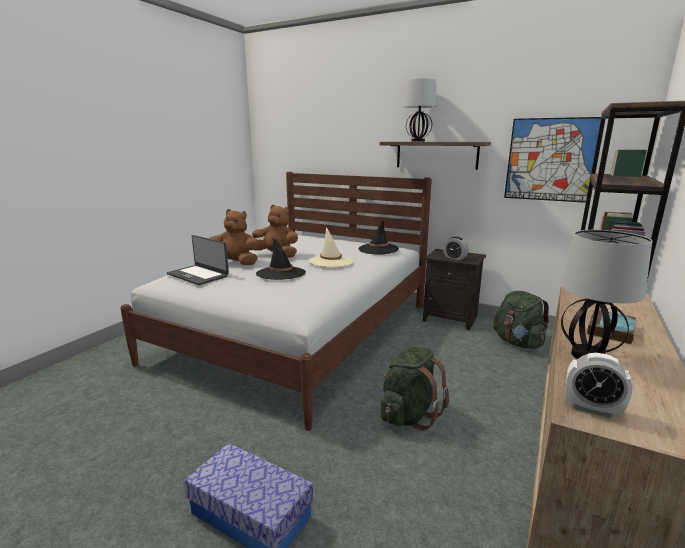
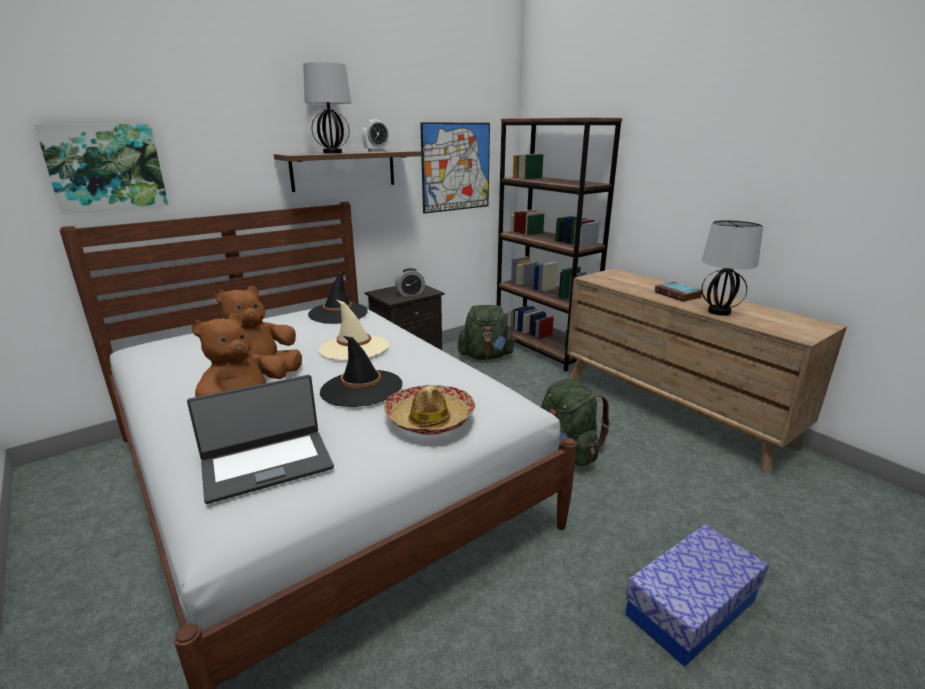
camera: 65 degrees left, 5 degrees up
alarm clock [566,353,633,418] -> alarm clock moved to [362,120,390,152]
none -> picture [34,124,168,214]
none -> hat [384,385,476,435]

